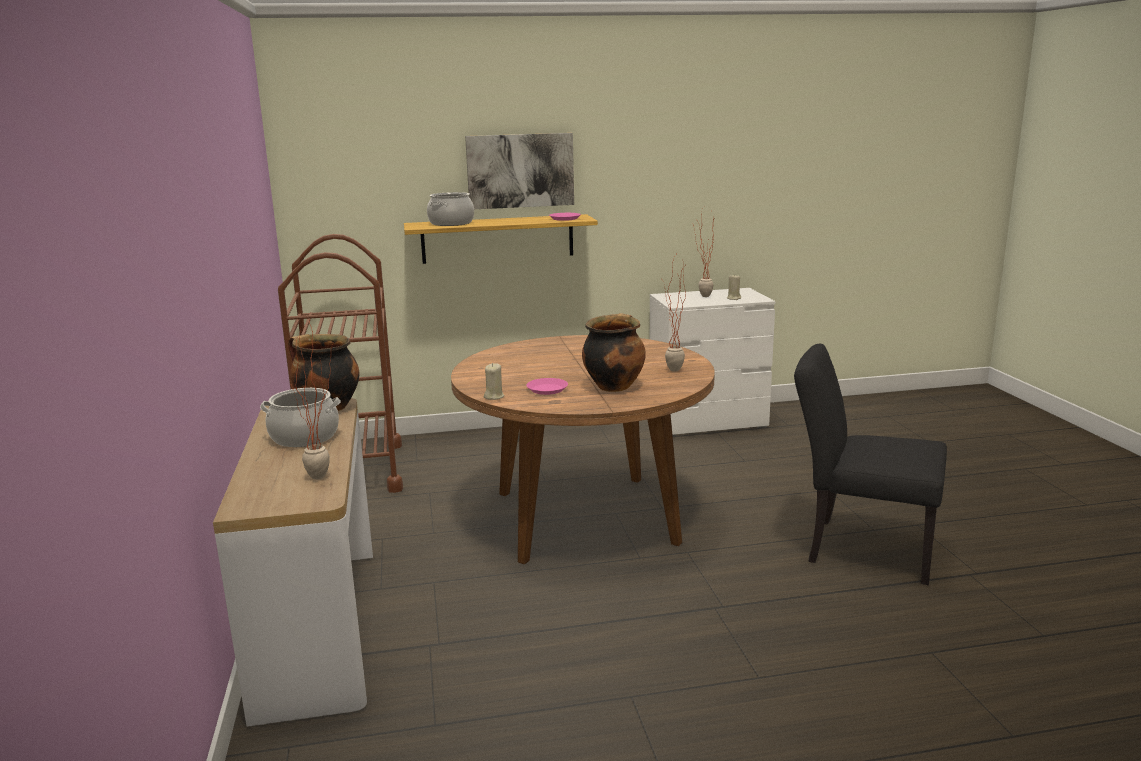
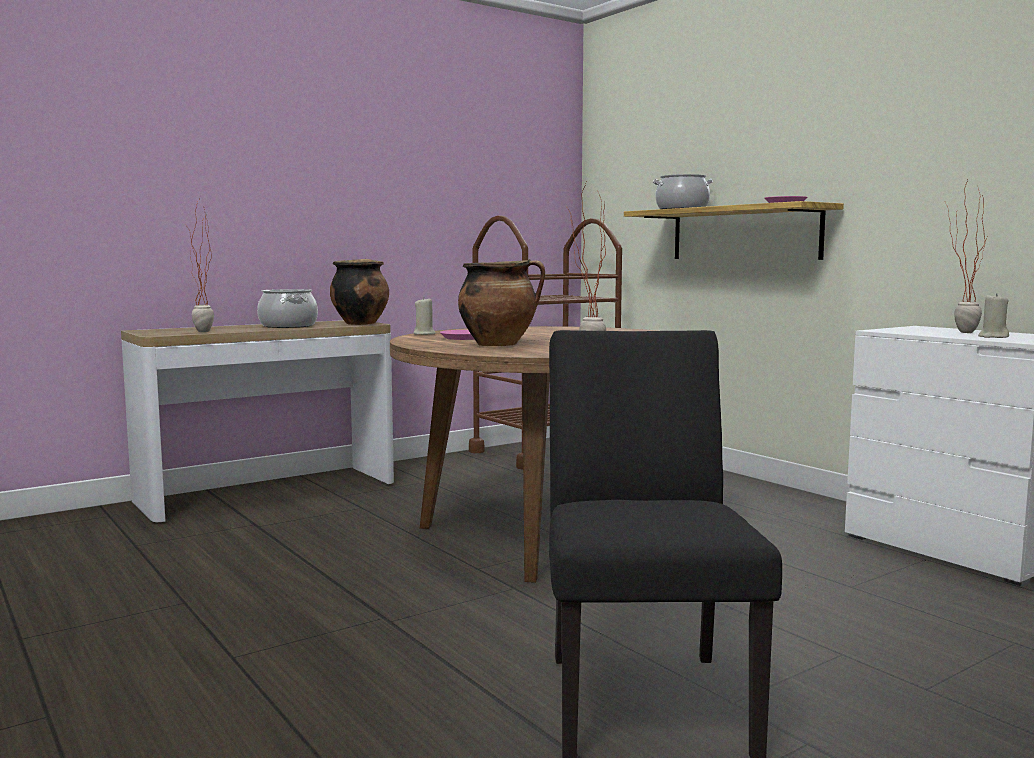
camera: 65 degrees right, 10 degrees down
picture [465,133,574,209] -> none

